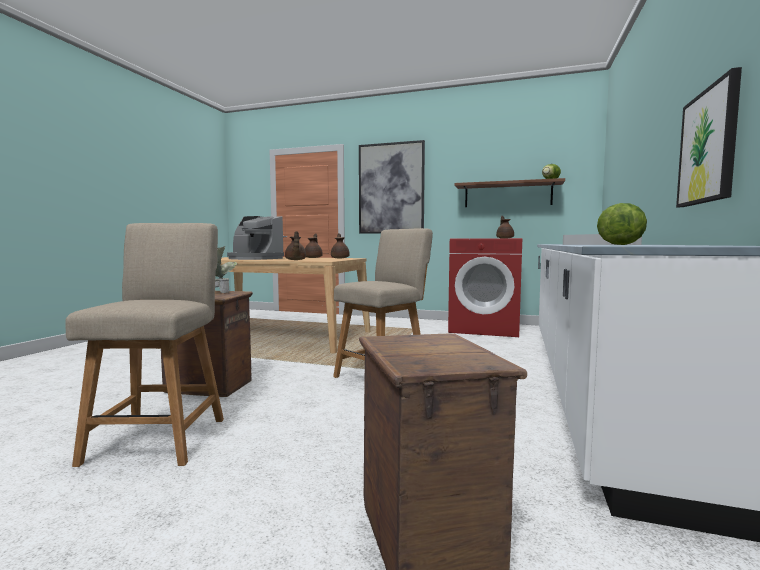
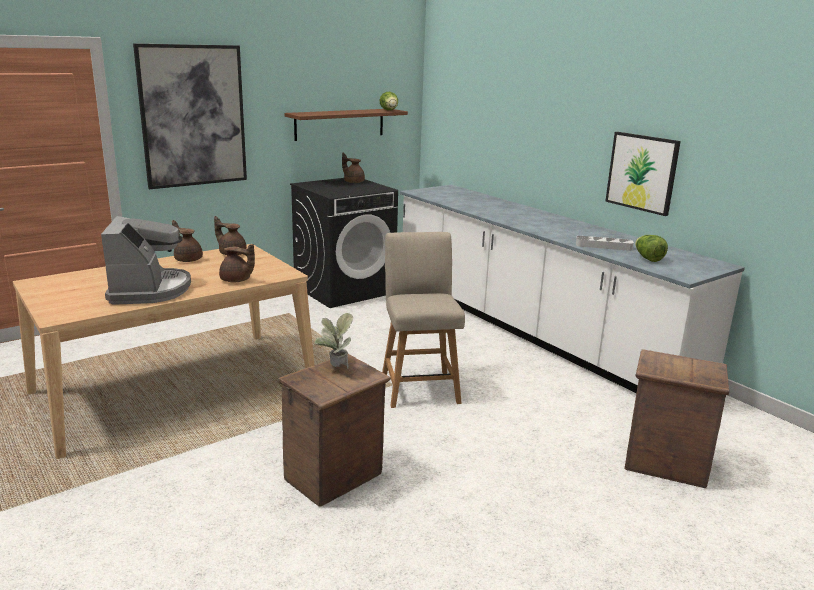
camera: 55 degrees left, 15 degrees up
beige chair [65,223,224,467] -> none
coffee machine [227,216,284,260] -> coffee machine turned 75 degrees counterclockwise [101,216,191,305]
red washing machine [448,238,522,337] -> black washing machine [290,178,398,308]

